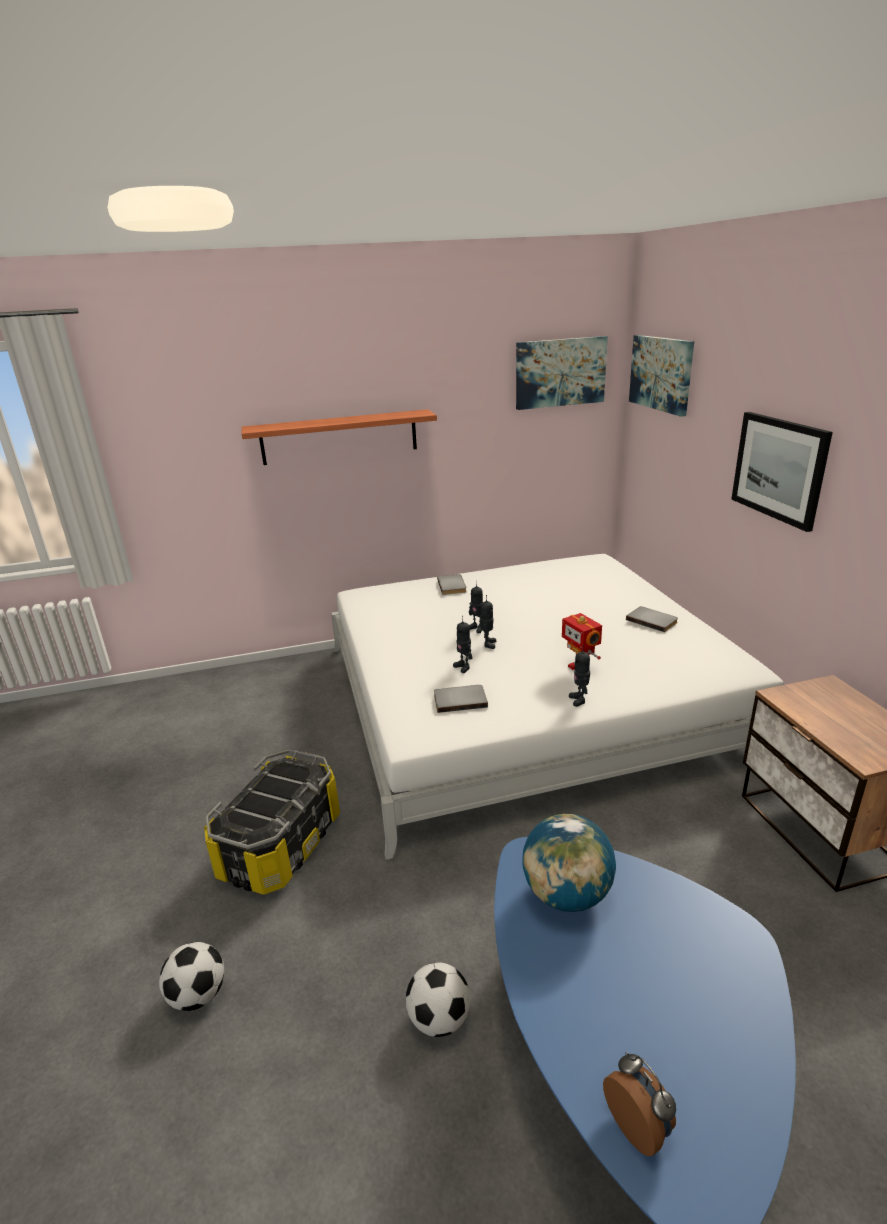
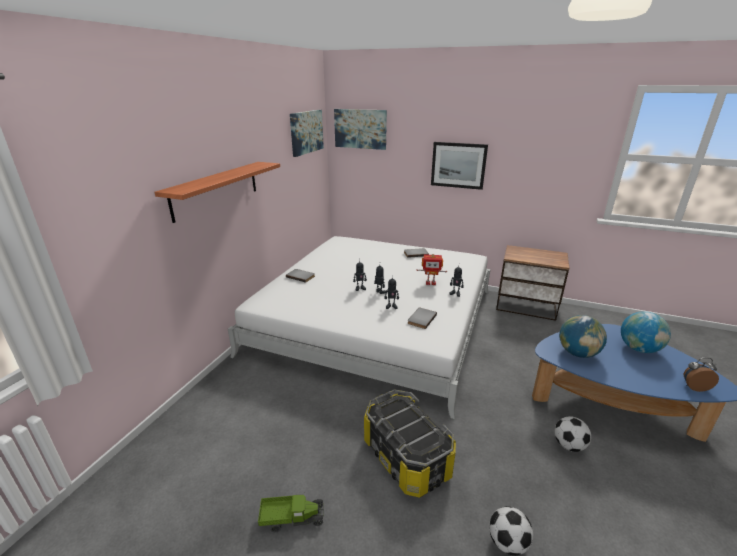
camera: 55 degrees left, 0 degrees up
none -> toy truck [258,495,324,532]
none -> globe [621,311,671,353]

